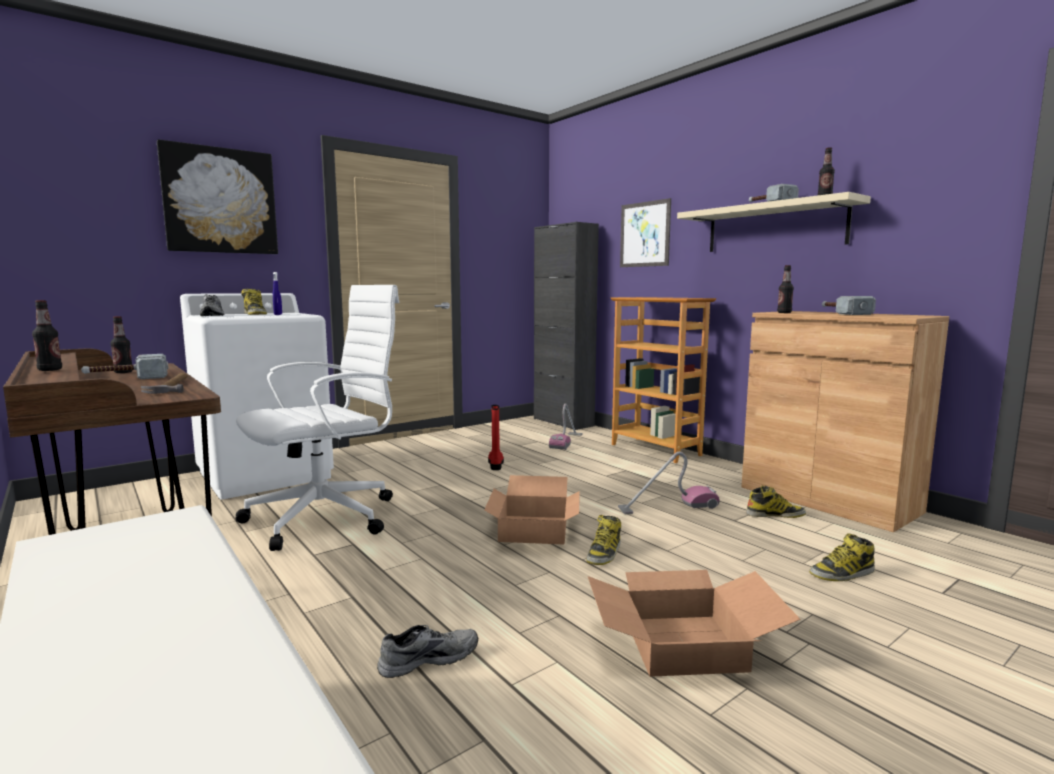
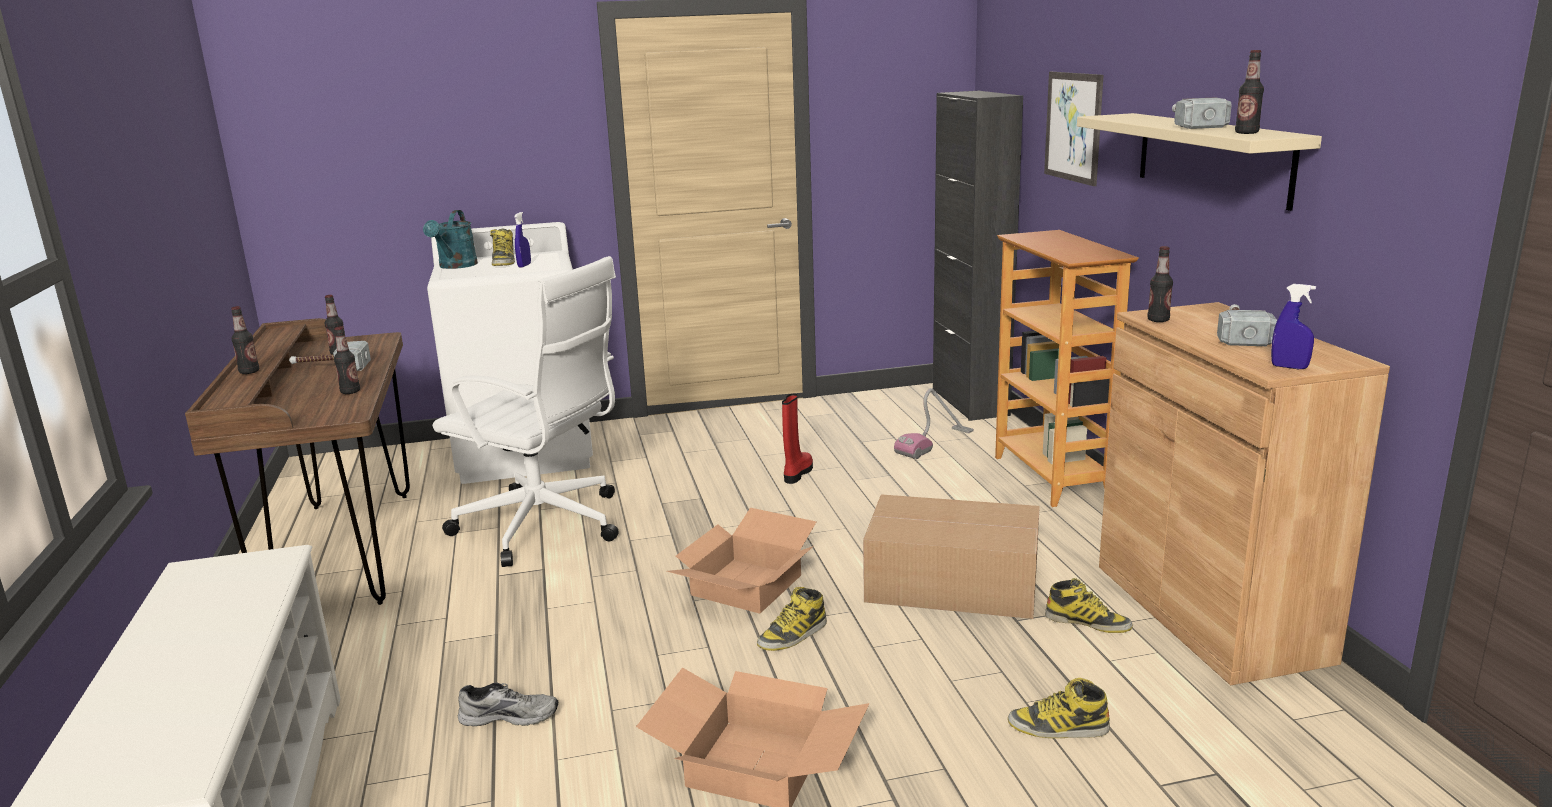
camera: 25 degrees right, 10 degrees up
hammer [141,373,187,394] -> bottle [334,326,360,394]
picture [157,139,278,254] -> none
grey shoe [200,294,224,316] -> turquoise watering can [423,210,478,269]
white office chair [236,285,399,551] -> white office chair turned 45 degrees clockwise [433,256,619,567]
vacuum cleaner [618,452,720,514] -> cardboard box [863,494,1040,619]
none -> blue spray bottle [1271,284,1316,369]

